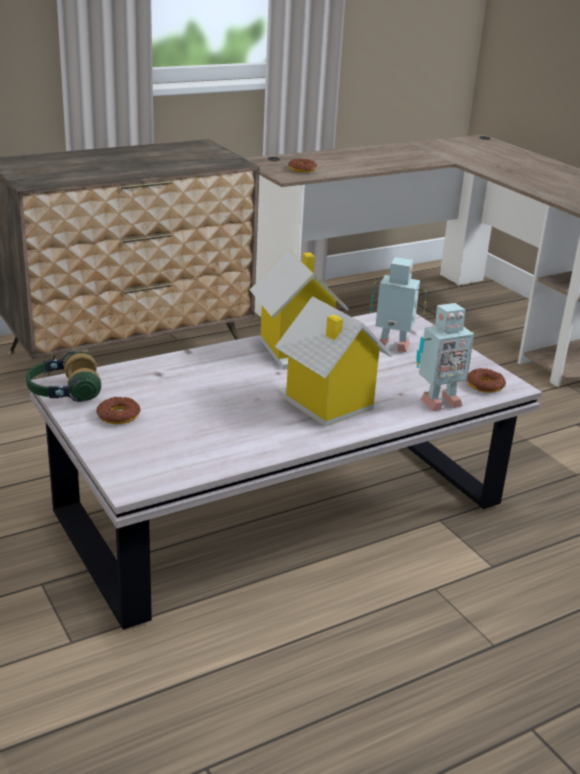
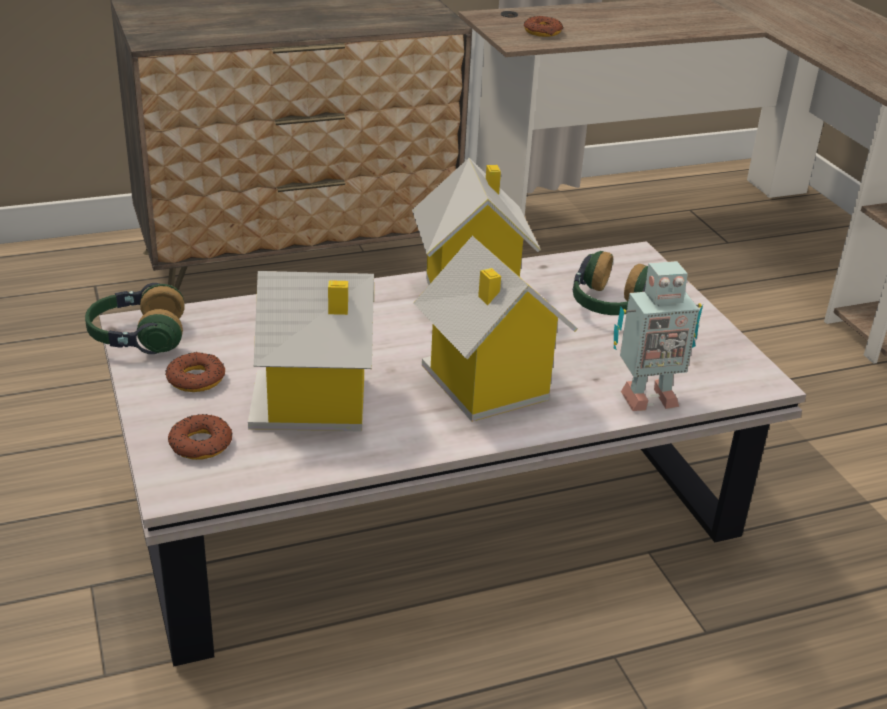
camera: 10 degrees right, 5 degrees up
toy robot [370,257,427,352] -> headphones [573,251,648,315]
donut [467,368,506,393] -> donut moved to [168,414,232,460]
none -> toy house [248,271,374,432]

